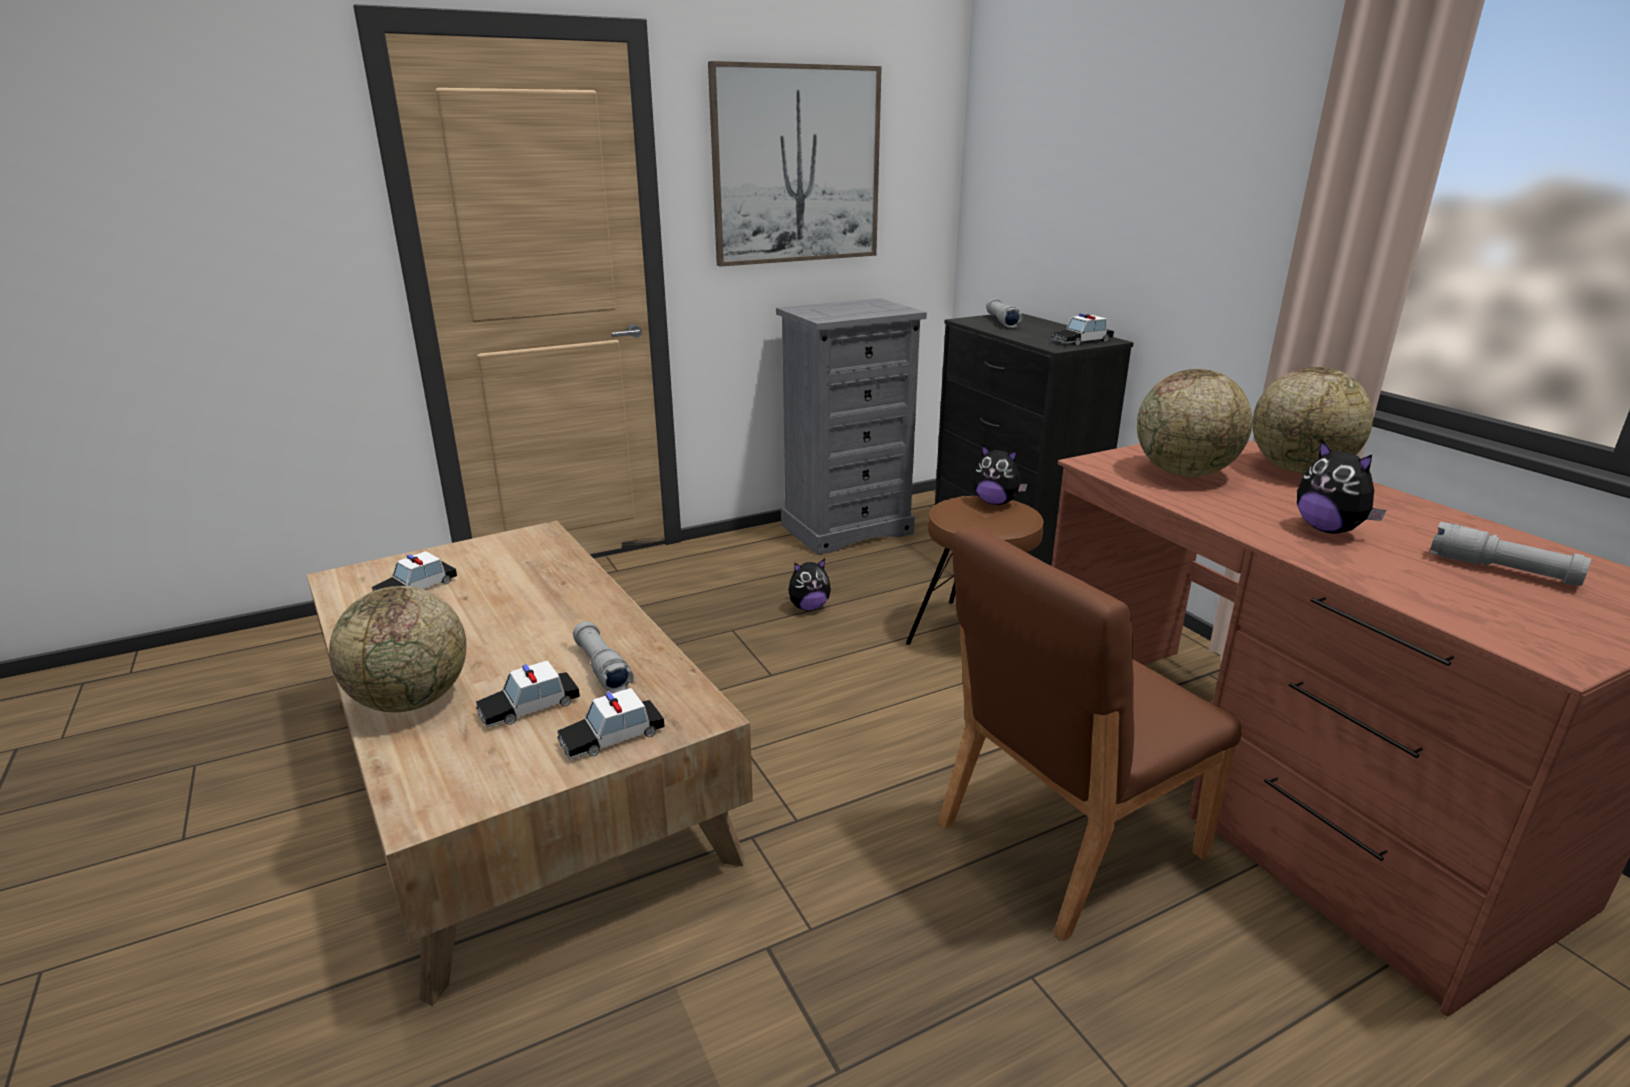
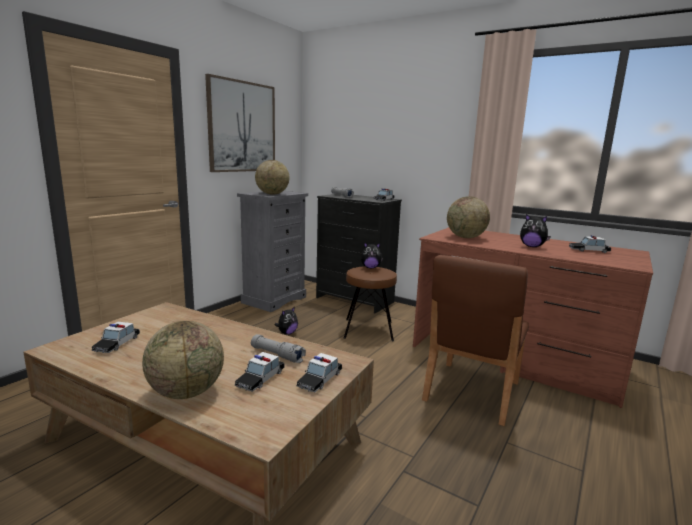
camera: 30 degrees left, 10 degrees down
globe [1252,367,1373,474] -> globe moved to [255,160,290,195]
grey flashlight [1430,522,1591,586] -> toy car [569,235,611,253]

